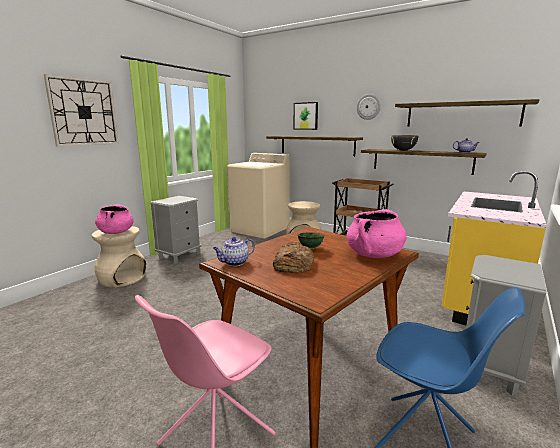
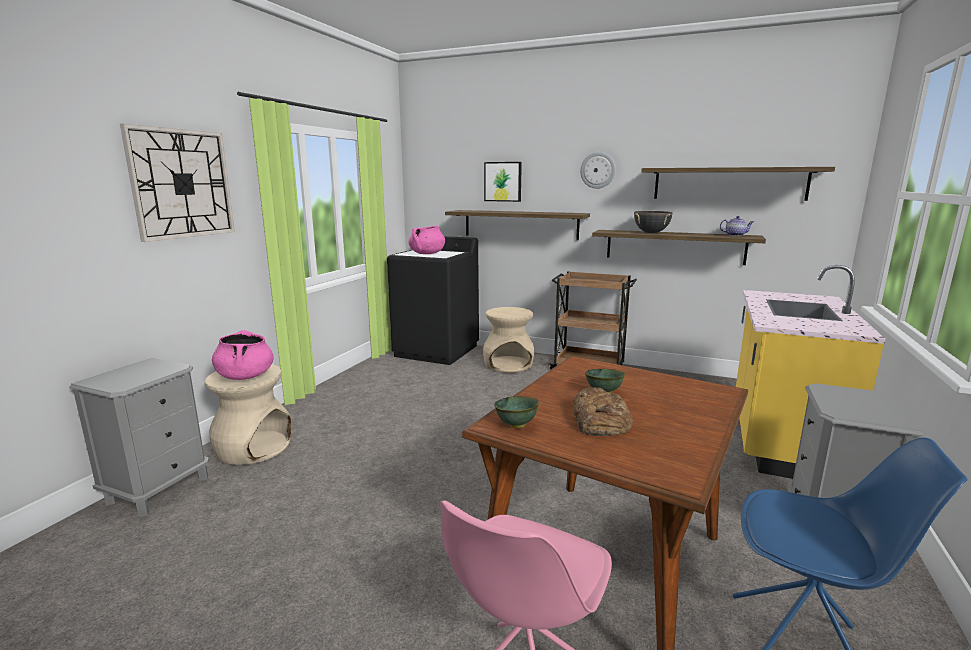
camera: 10 degrees left, 0 degrees up
grey nightstand [150,196,201,264] -> grey nightstand moved to [69,358,209,517]
teapot [213,237,255,266] -> green bowl [494,396,539,428]
beige washing machine [227,153,289,239] -> black washing machine [387,236,479,365]
pink cooking pot [346,209,407,258] -> pink cooking pot moved to [408,226,445,254]

